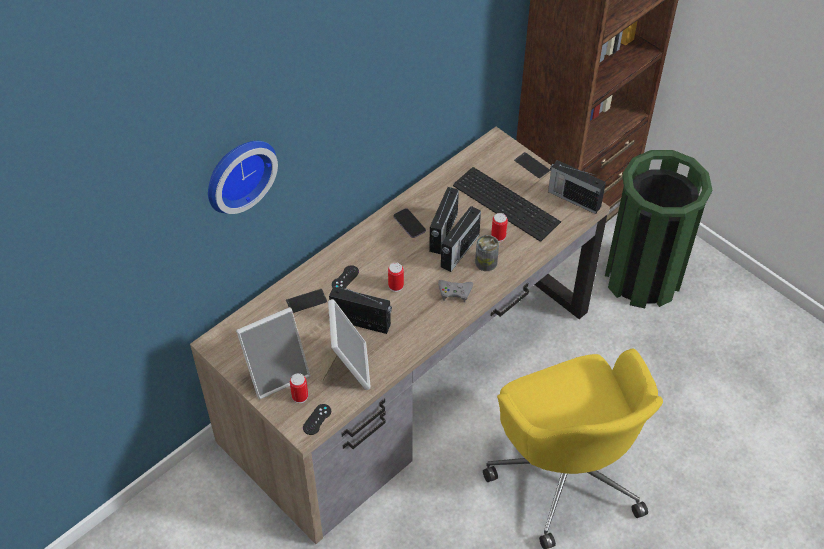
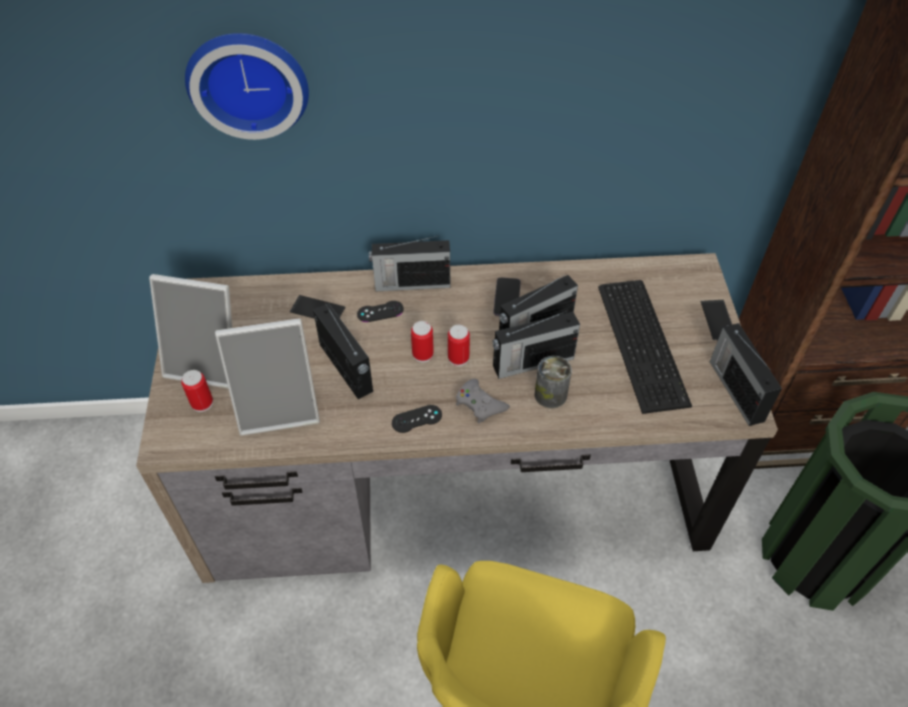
camera: 40 degrees right, 0 degrees up
black game controller [303,404,331,435] -> black game controller moved to [392,405,442,433]
picture frame [321,299,371,390] -> picture frame turned 45 degrees clockwise [215,318,320,436]
can [491,213,508,242] -> can moved to [448,325,470,366]
none -> radio [369,236,450,291]

